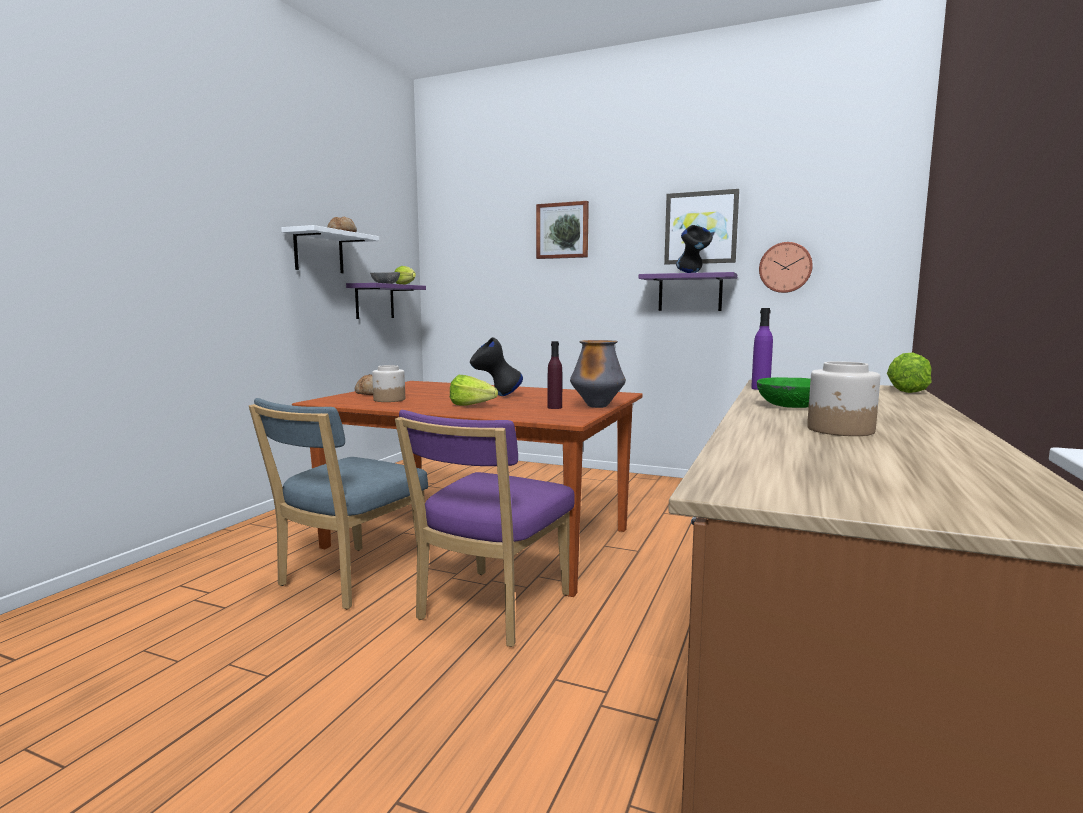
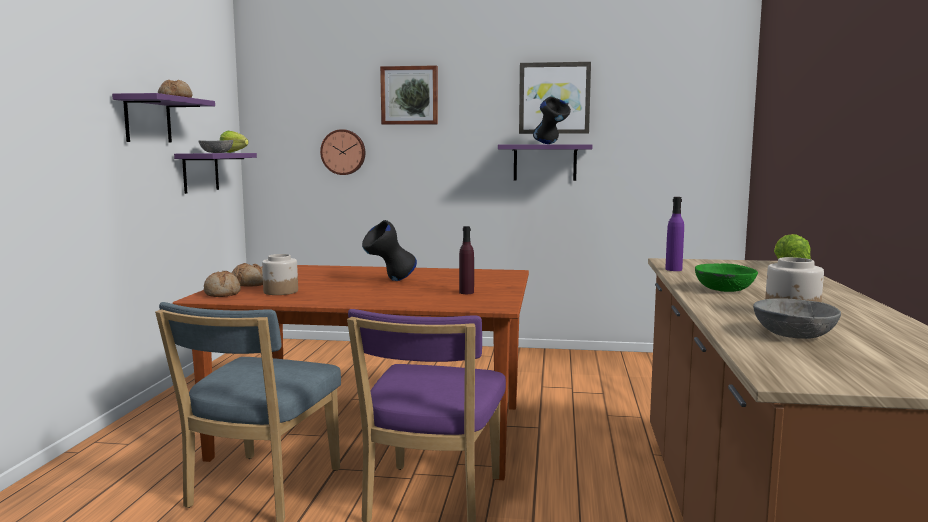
camera: 15 degrees left, 0 degrees up
white shelf [281,225,379,273] -> purple shelf [112,93,215,143]
lettuce [450,375,498,406] -> none
vase [570,340,626,408] -> none
wall clock [759,242,813,293] -> wall clock moved to [320,129,365,175]
none -> bread [204,271,241,297]
none -> grey bowl [753,298,841,339]

